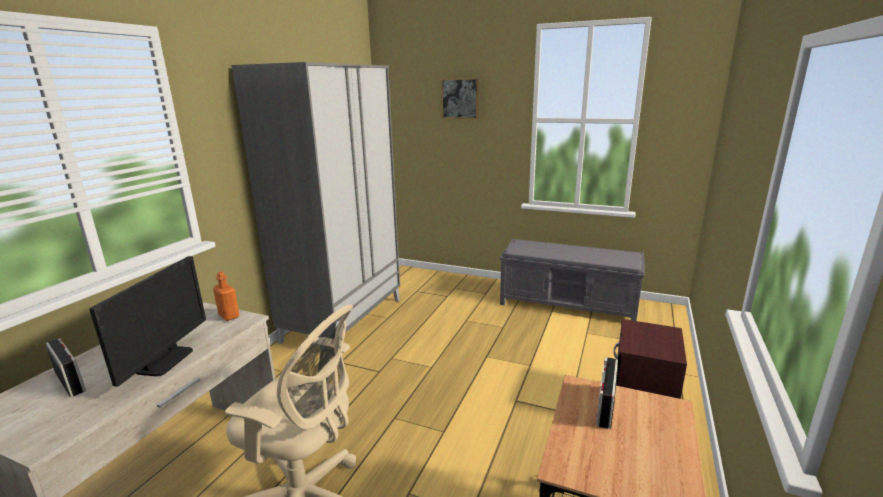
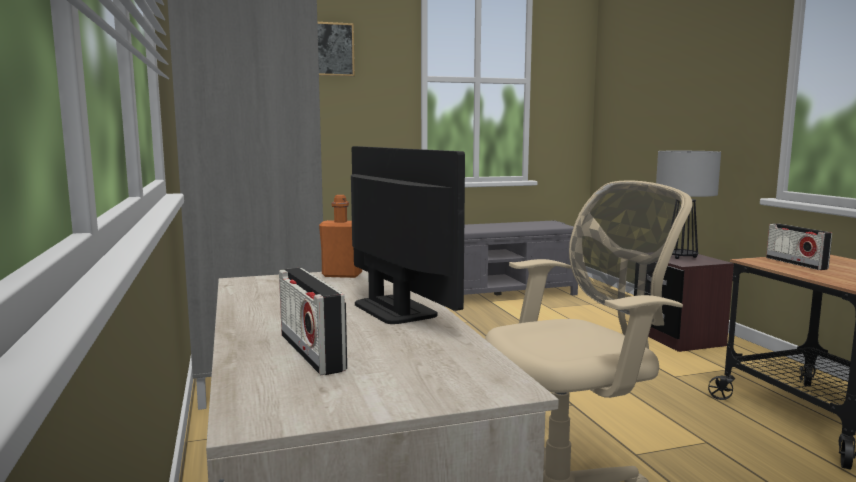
camera: 40 degrees left, 10 degrees down
radio [46,338,86,397] -> radio turned 120 degrees counterclockwise [279,268,347,375]
none -> table lamp [656,151,721,259]

